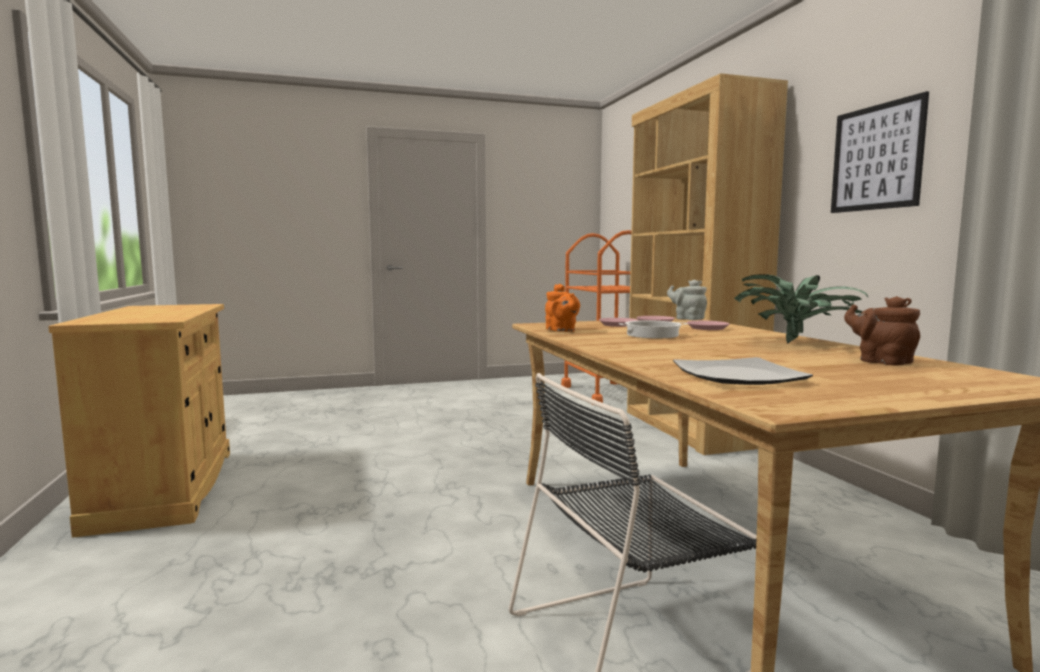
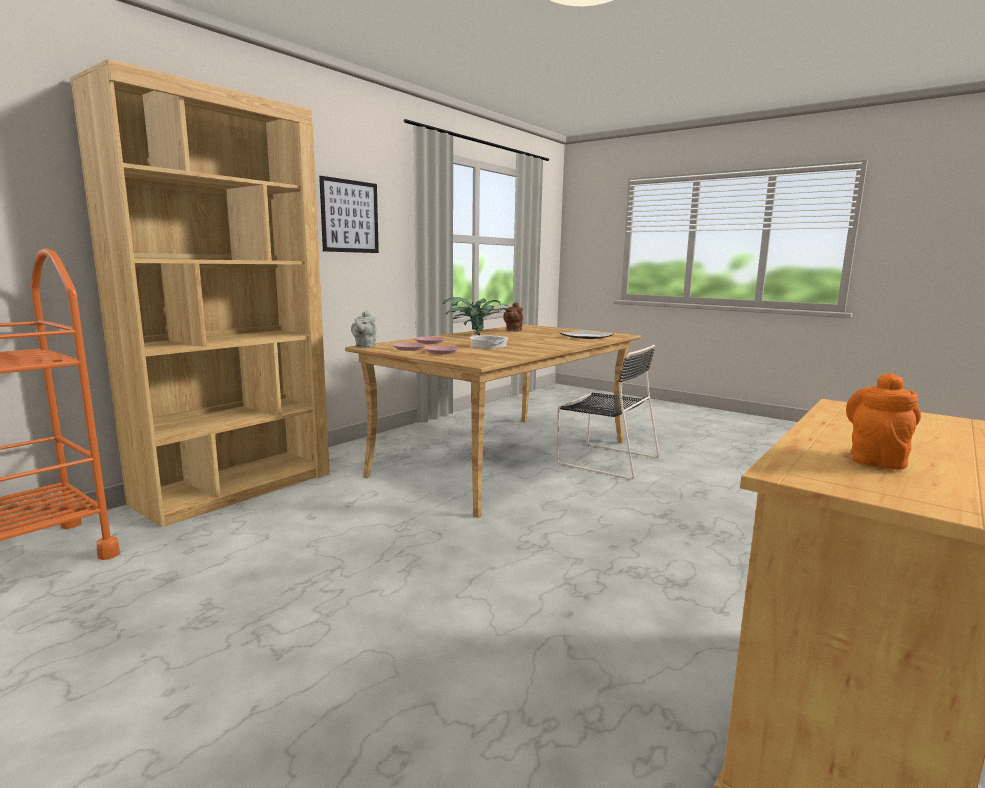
camera: 125 degrees left, 5 degrees up
orange teapot [545,284,580,332] -> orange teapot moved to [846,373,921,470]

